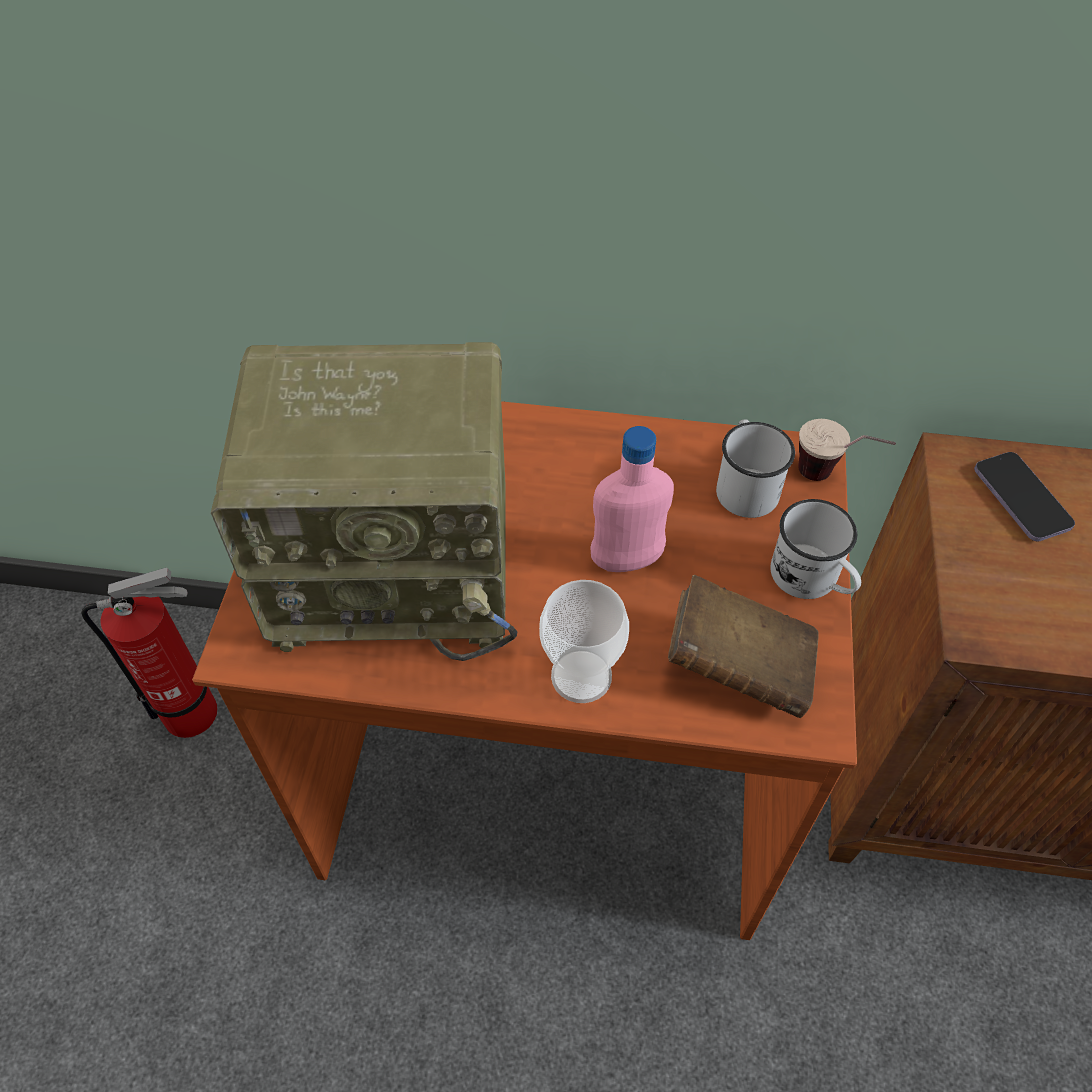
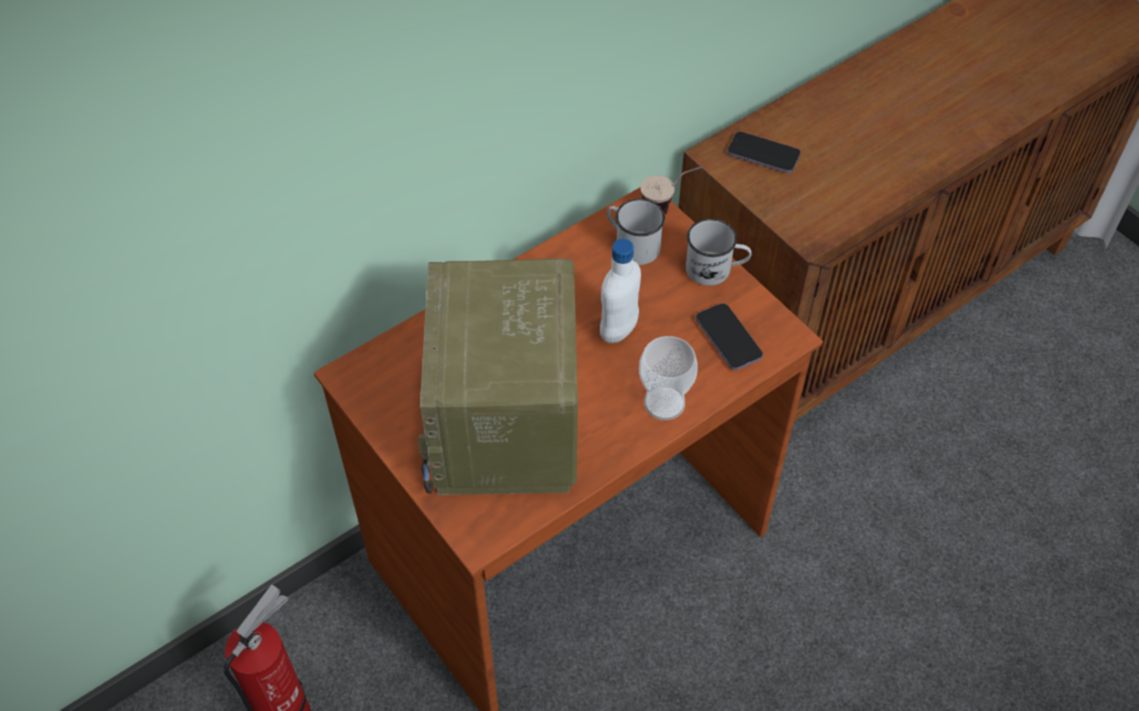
camera: 45 degrees left, 0 degrees up
radio [211,342,518,661] -> radio turned 135 degrees clockwise [419,258,578,495]
pink bottle [590,426,674,572] -> white bottle [600,239,641,343]
brown book [668,575,819,718] -> phone [696,303,763,370]

